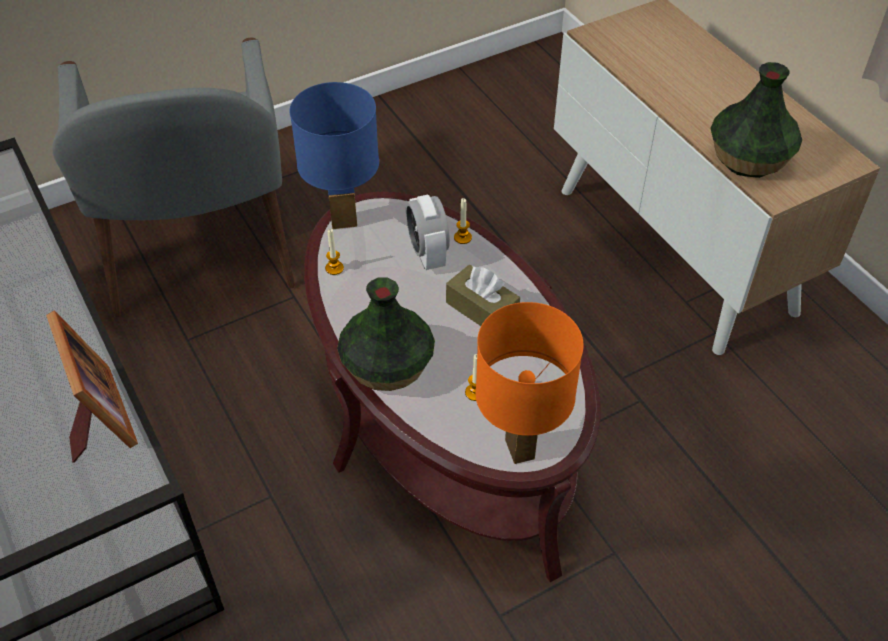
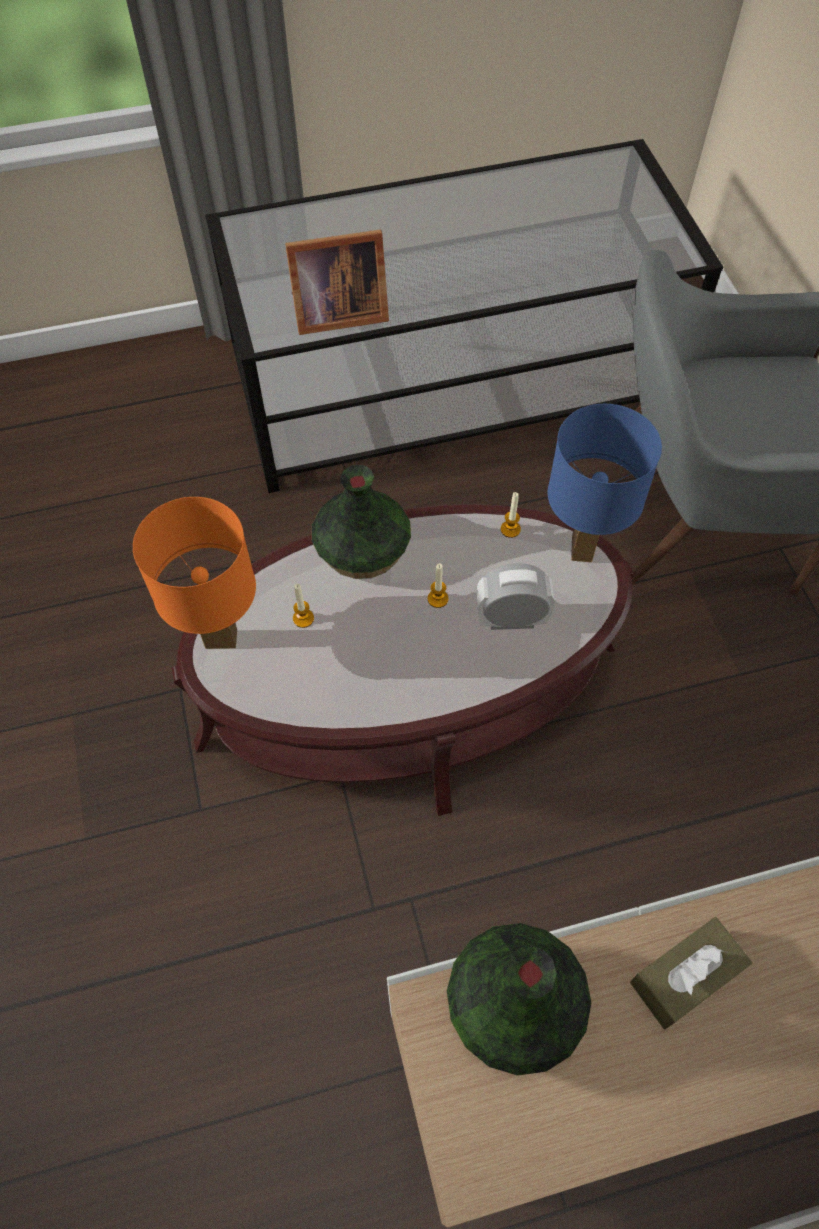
camera: 105 degrees right, 10 degrees up
brown tissue box [446,265,520,326] -> brown tissue box moved to [630,917,752,1029]
candle [454,198,472,244] -> candle moved to [428,563,449,608]

